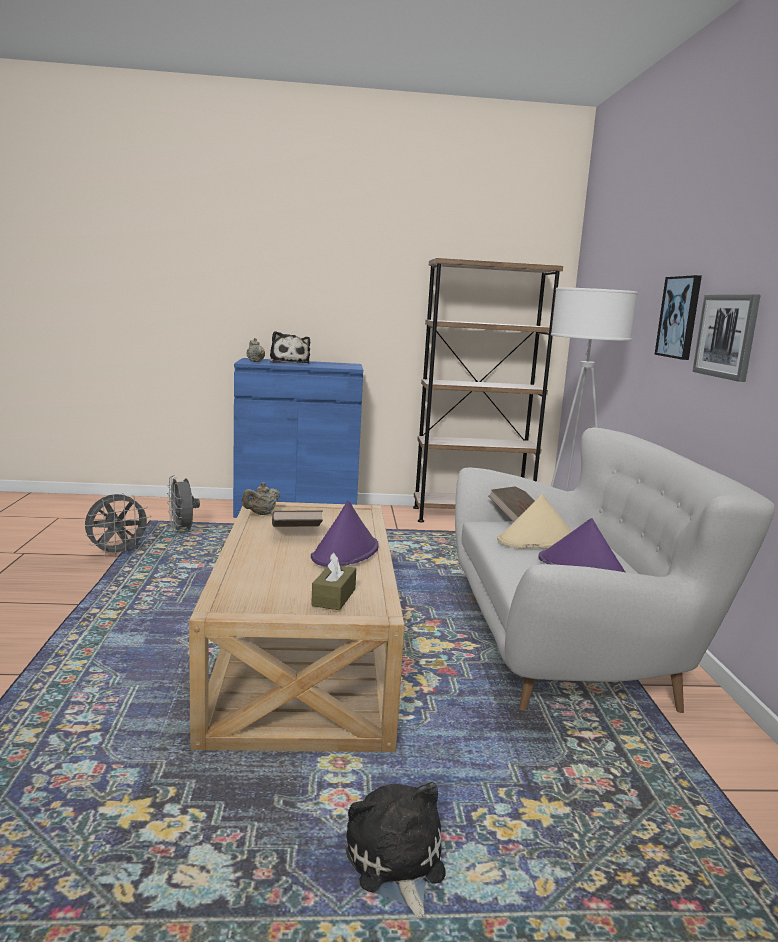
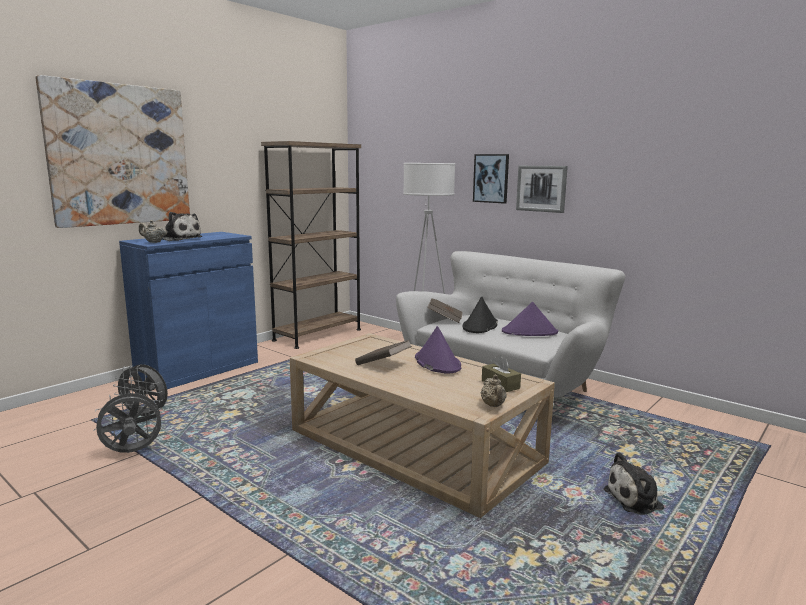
camera: 45 degrees left, 0 degrees up
grey fan [85,493,151,557] -> grey fan turned 120 degrees counterclockwise [92,389,165,453]
beige teapot [242,482,280,515] -> beige teapot moved to [481,375,507,407]
plush toy [346,782,446,918] -> plush toy turned 45 degrees counterclockwise [604,452,667,515]
beige hat [497,494,572,549] -> black hat [463,297,498,333]
none -> picture [35,75,190,228]

